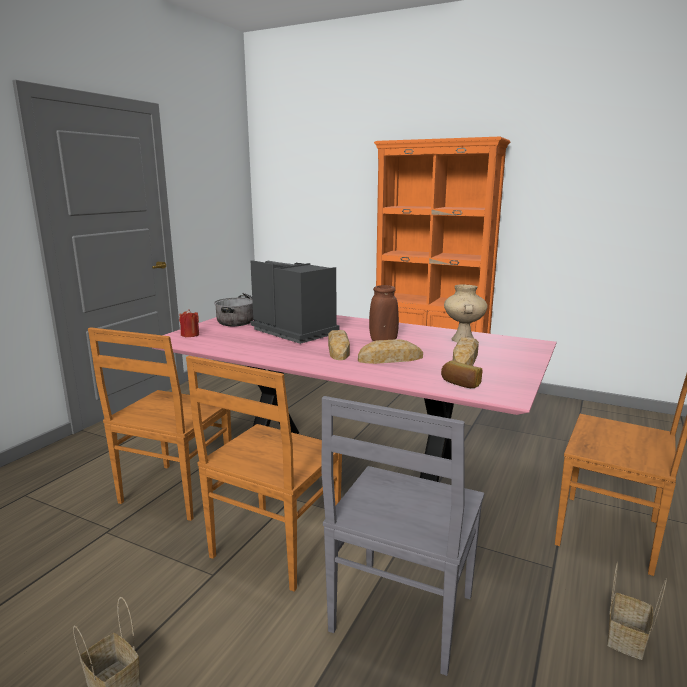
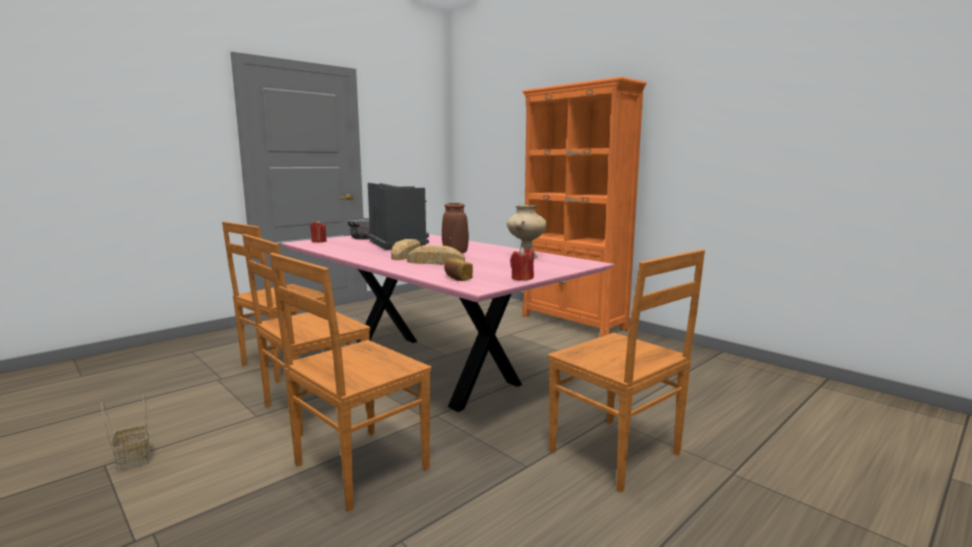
camera: 20 degrees right, 5 degrees down
grey chair [321,396,484,676] -> brown chair [270,253,431,511]
bread [453,337,479,366] -> none
basket [607,562,667,660] -> none
none -> red candle [510,247,534,281]

